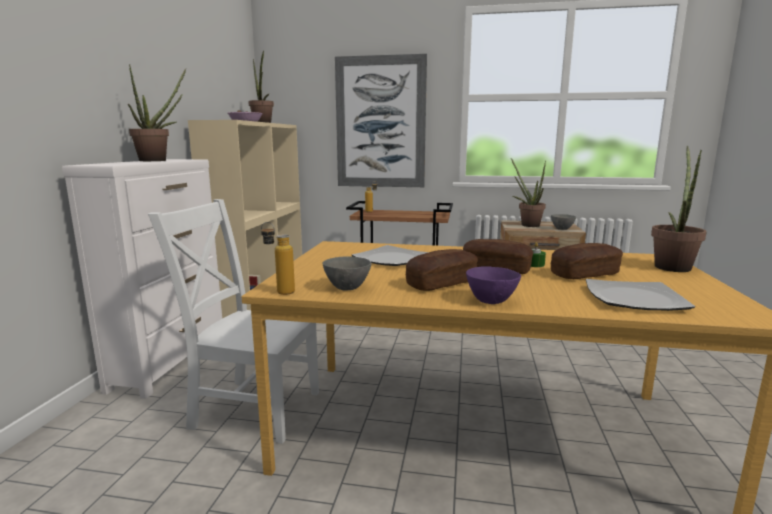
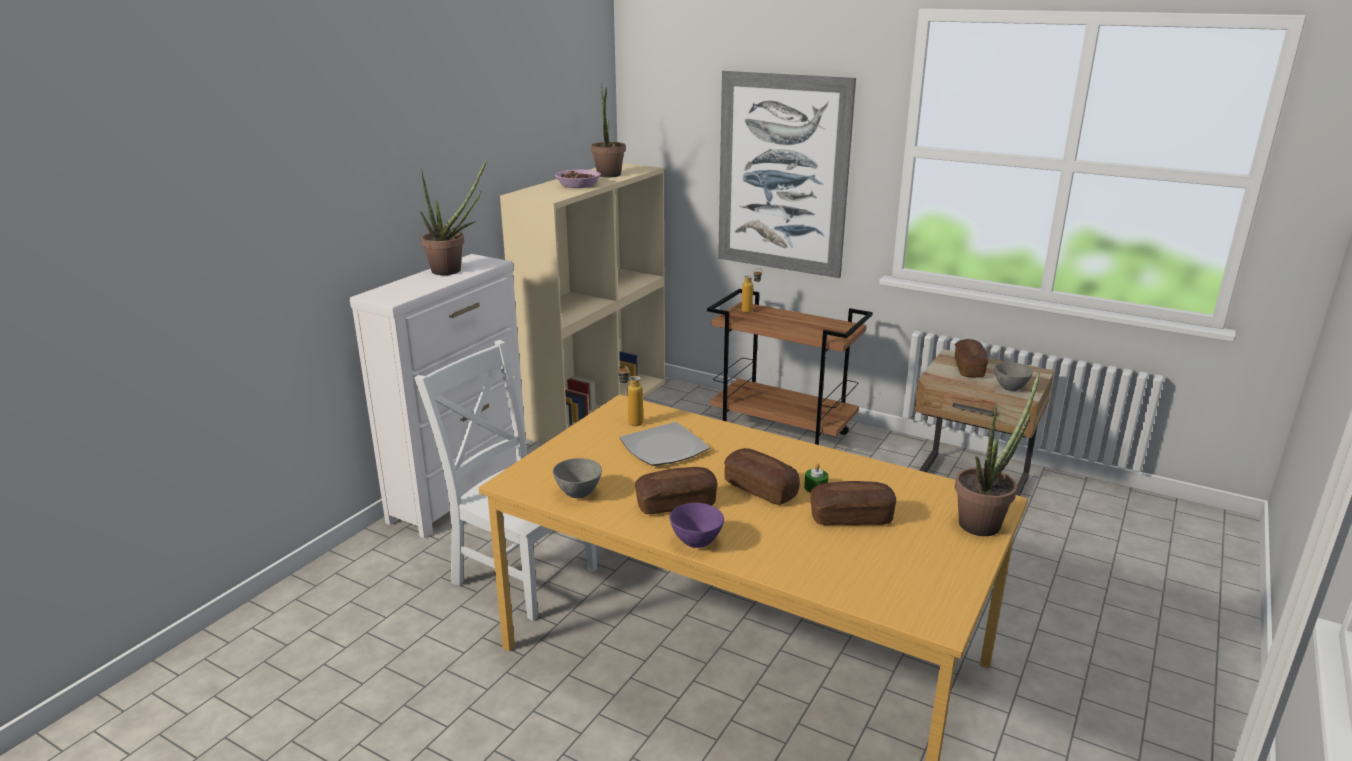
camera: 20 degrees right, 10 degrees up
bottle [261,222,295,295] -> bottle moved to [618,364,643,426]
potted plant [511,158,546,227] -> bread [955,339,988,378]
plate [586,279,695,311] -> none

